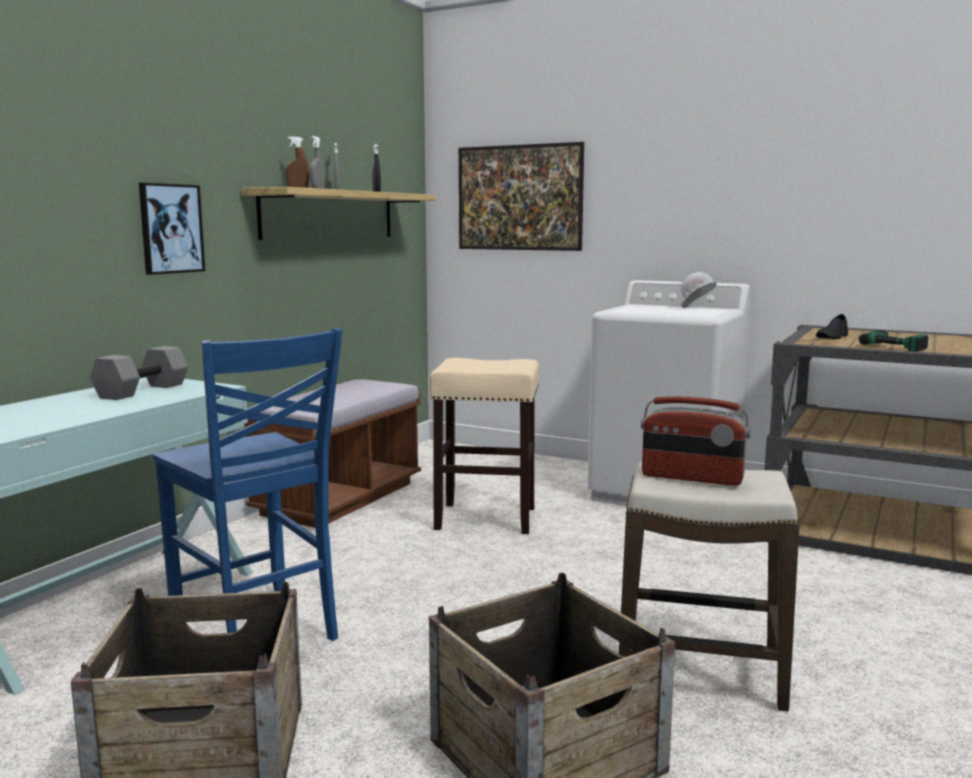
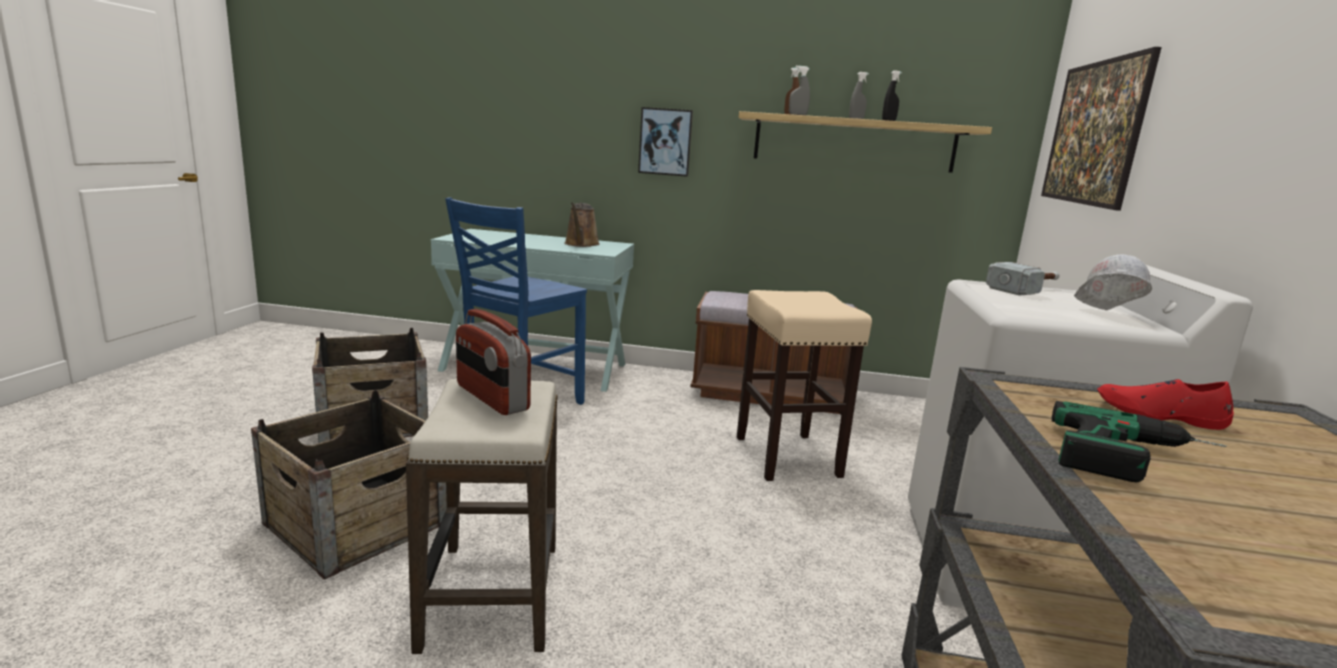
camera: 70 degrees right, 5 degrees up
grey dumbbell [90,346,188,400] -> brown watering can [564,202,600,247]
radio [641,397,751,486] -> radio turned 45 degrees counterclockwise [456,309,531,415]
black shoe [816,314,848,339] -> red shoe [1097,379,1234,430]
none -> hammer [986,262,1060,296]

